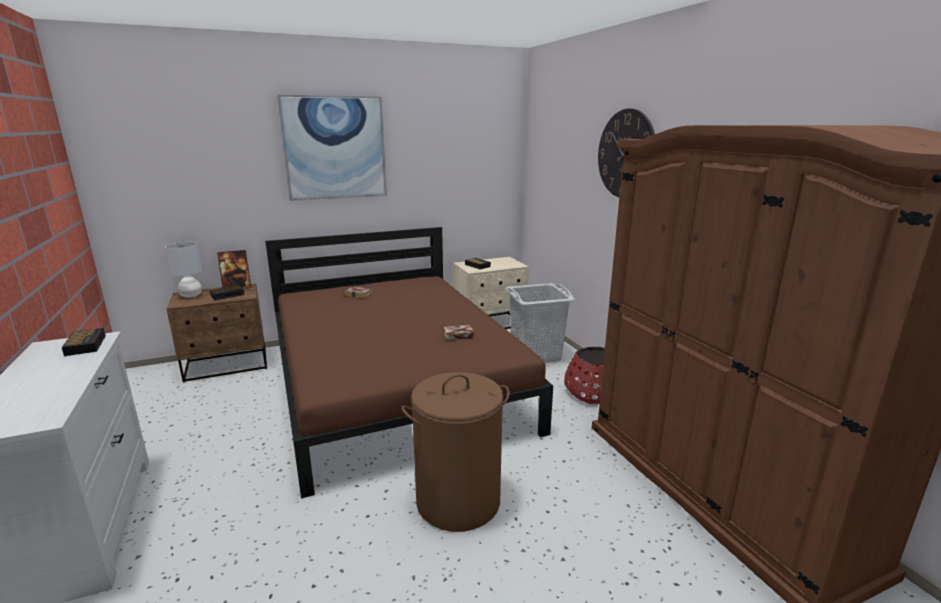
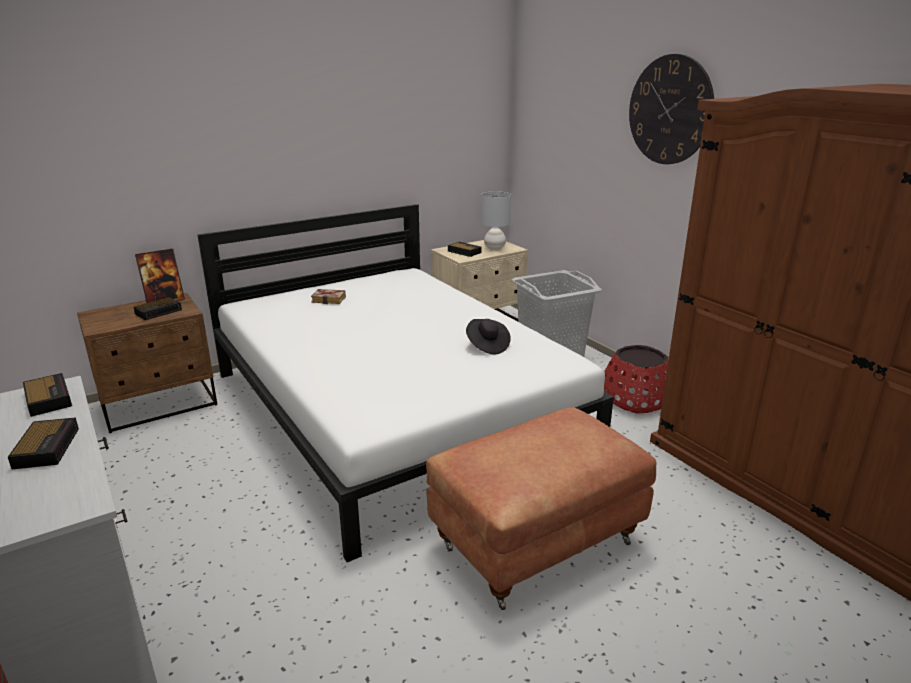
camera: 10 degrees left, 5 degrees up
grey table lamp [165,242,203,298] -> grey table lamp moved to [481,191,511,250]
brown bed [265,227,553,498] -> white bed [197,204,614,562]
picture [277,94,387,201] -> none
brown laundry basket [402,372,510,532] -> brown ottoman [426,407,657,610]
book [444,325,474,340] -> black hat [466,319,511,354]
none -> alarm clock [8,417,79,470]

